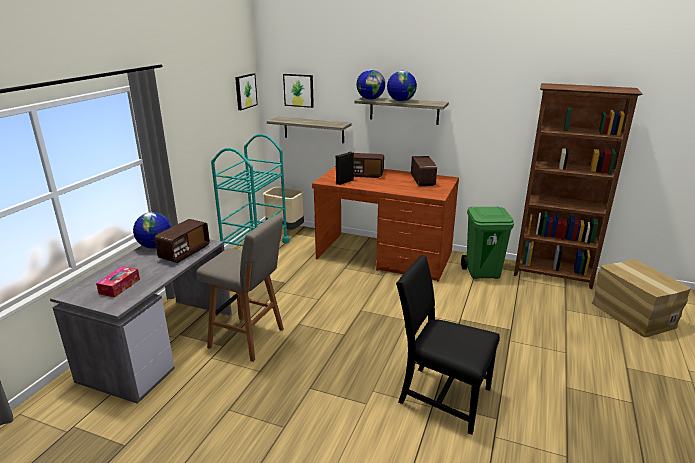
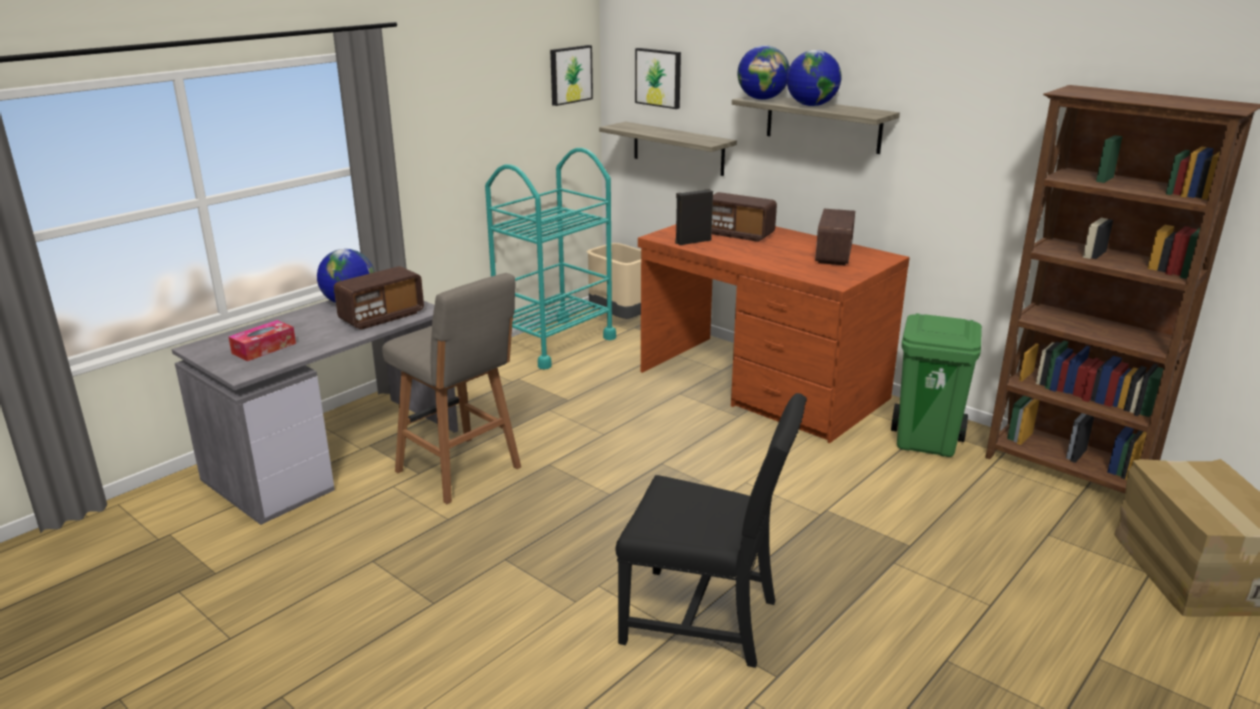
camera: 20 degrees right, 0 degrees up
black chair [396,255,500,435] -> black chair turned 150 degrees clockwise [616,393,807,668]

